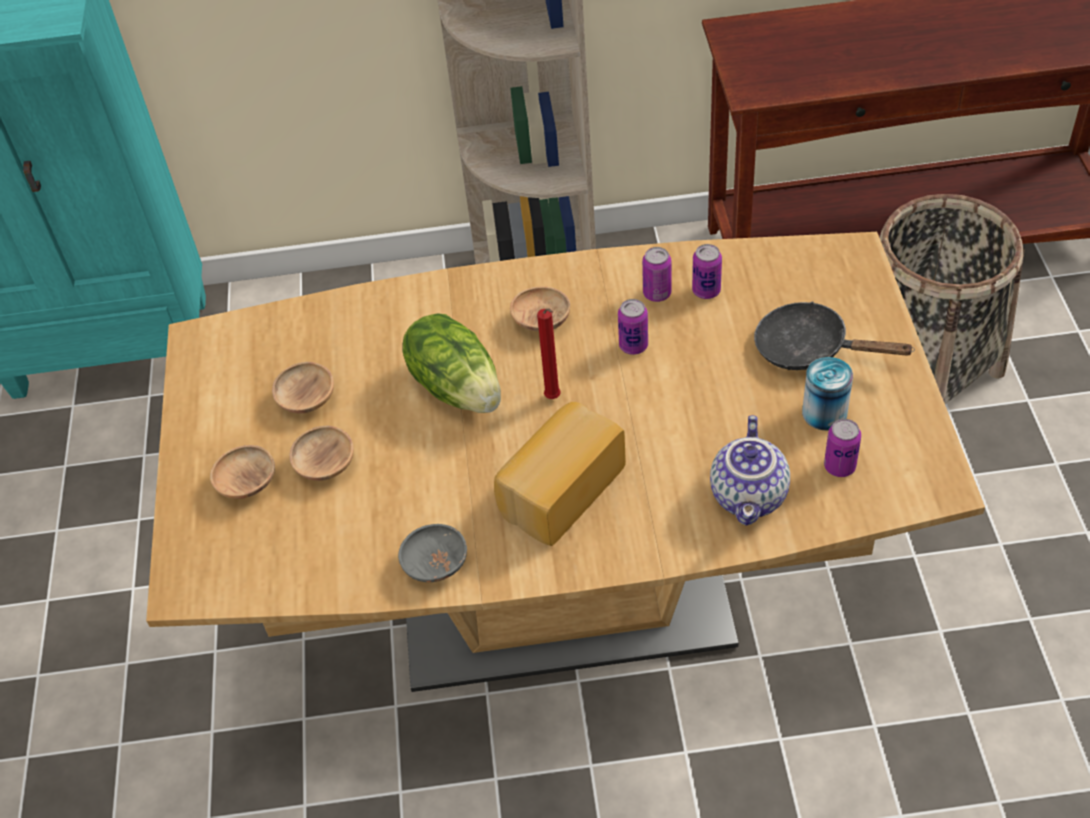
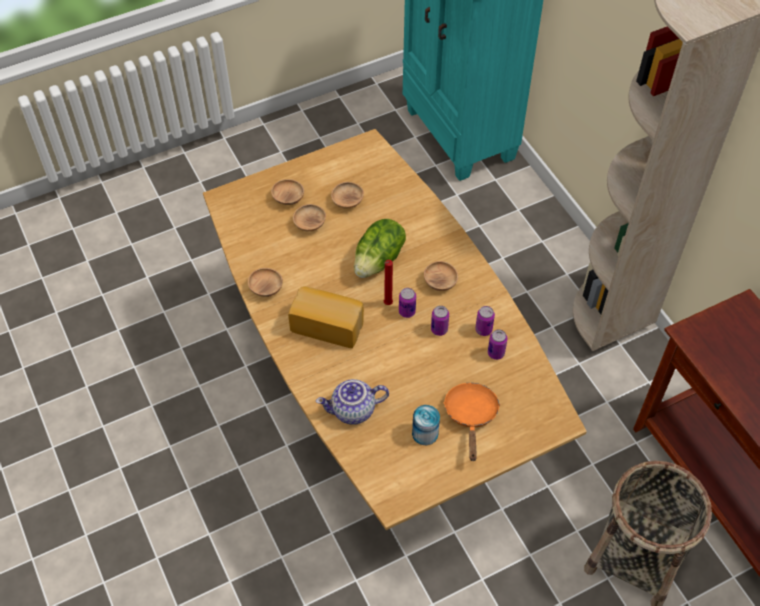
camera: 65 degrees right, 5 degrees up
grey bowl [398,524,467,582] -> brown bowl [248,268,283,297]
black frying pan [754,301,915,370] -> orange frying pan [443,383,500,461]
can [824,419,861,477] -> can moved to [399,288,416,318]

